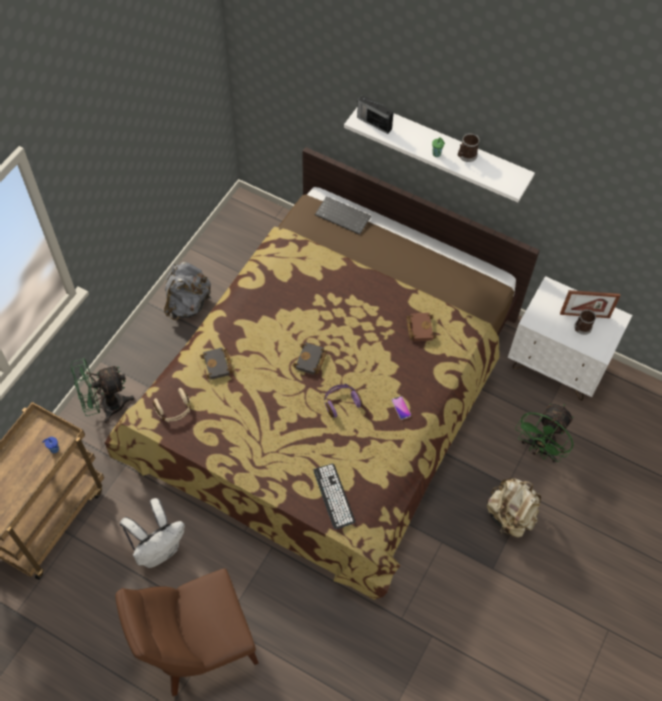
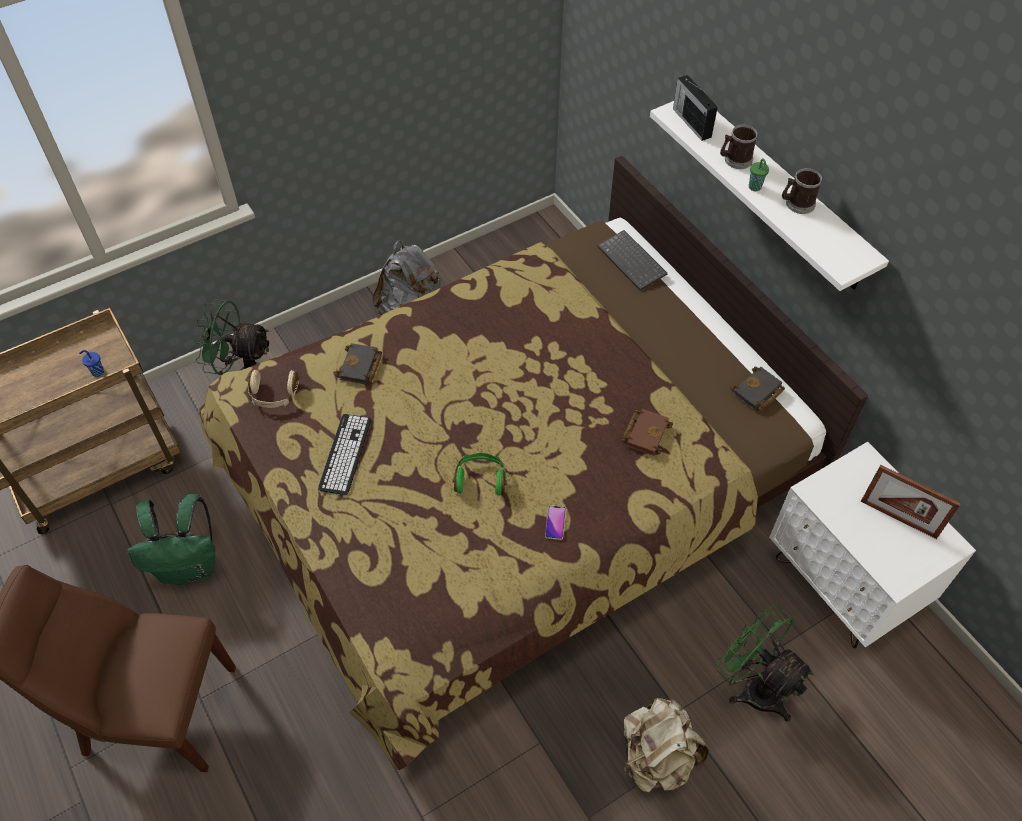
camera: 30 degrees right, 5 degrees down
white backpack [120,498,185,568] -> green backpack [127,494,215,585]
black book [292,342,327,375] -> black book moved to [731,366,785,411]
keyboard [314,464,355,529] -> keyboard moved to [318,414,371,495]
purple headphones [324,384,362,418] -> green headphones [453,453,507,496]
green fan [515,404,574,463] -> green fan turned 75 degrees clockwise [716,604,814,722]
mug [574,309,596,335] -> mug moved to [720,125,758,169]

